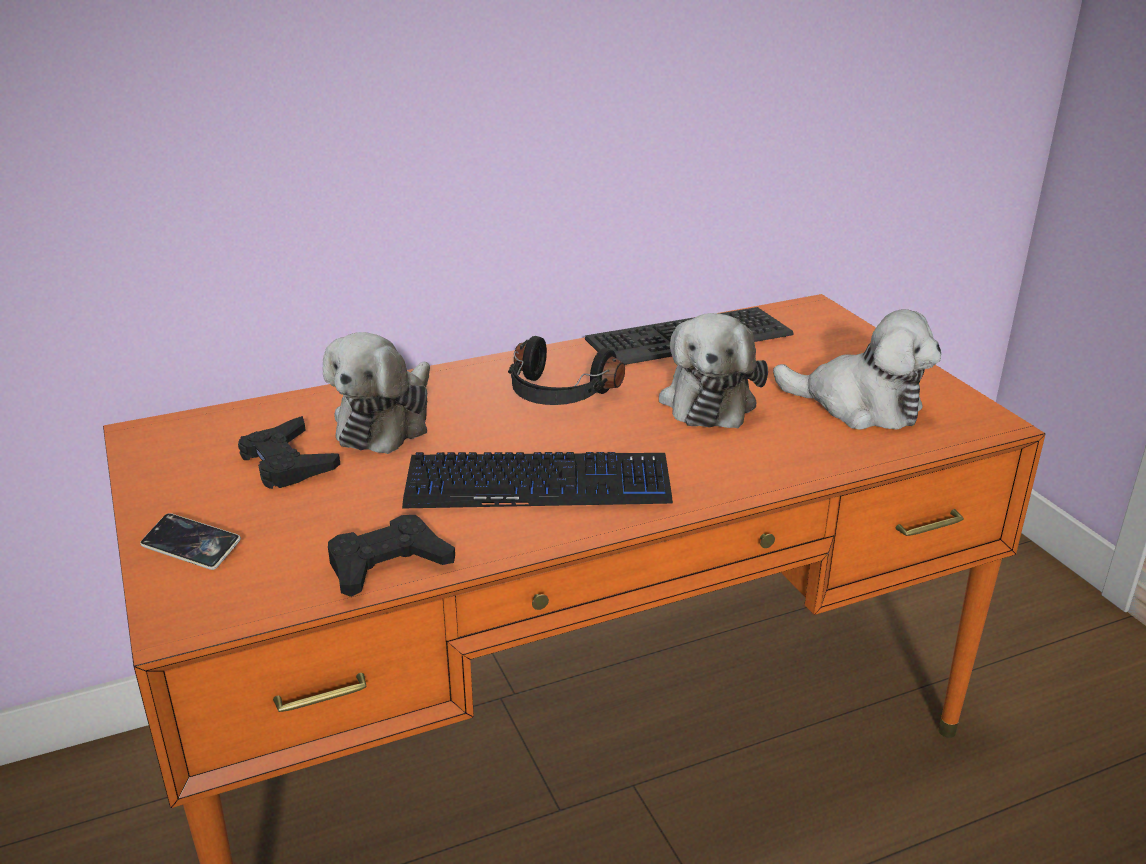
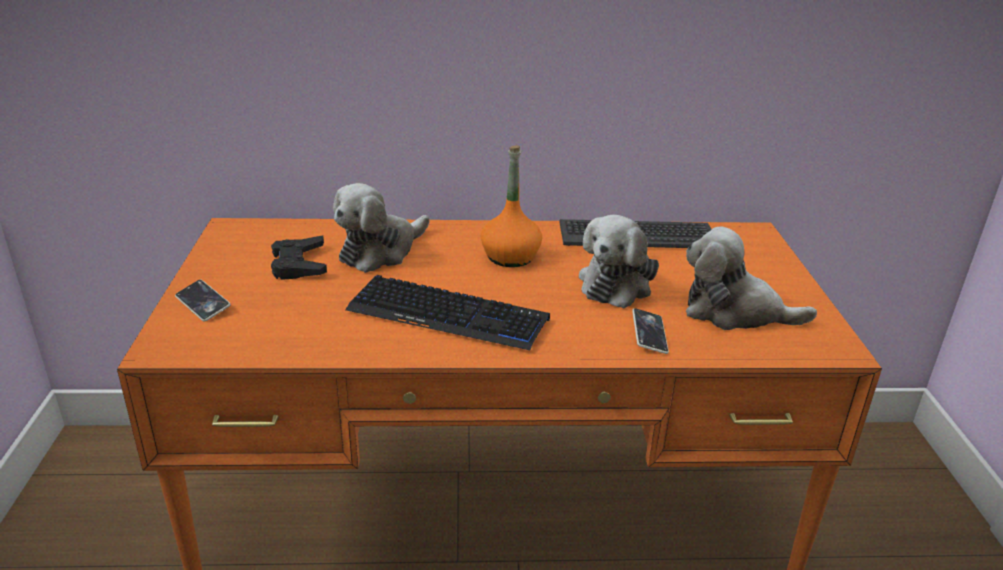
camera: 20 degrees right, 0 degrees up
black game controller [328,515,455,597] -> none
black headphones [508,336,625,405] -> orange bottle [481,145,542,267]
plush toy [773,309,941,430] -> plush toy turned 150 degrees clockwise [686,227,817,330]
none -> phone [632,308,669,354]

